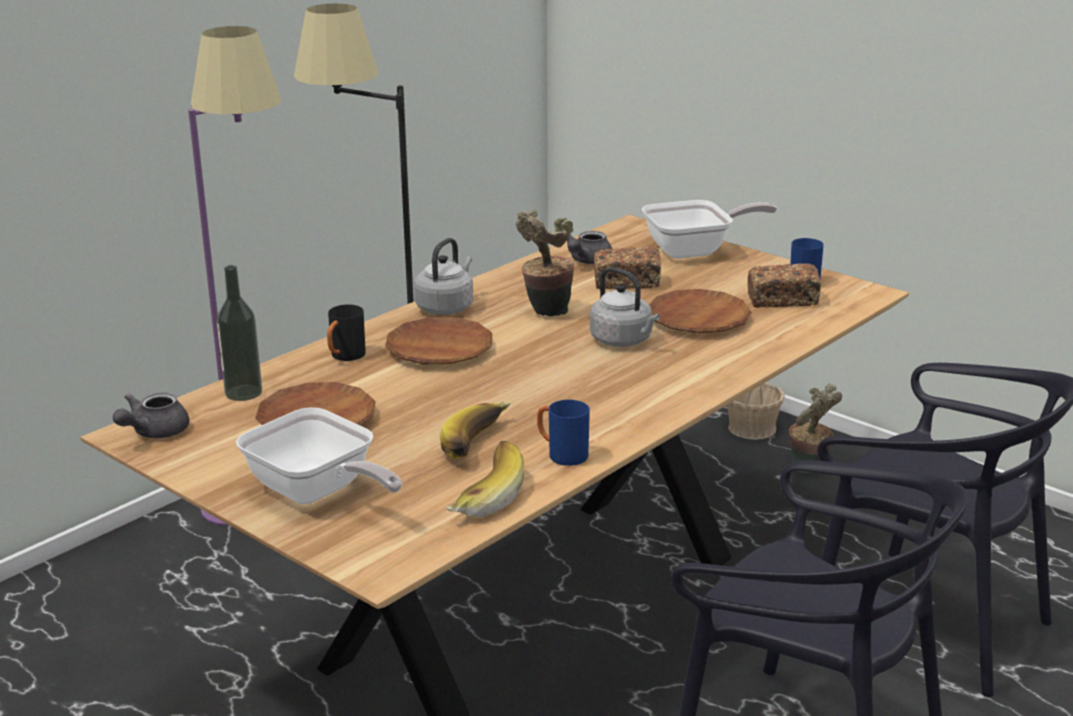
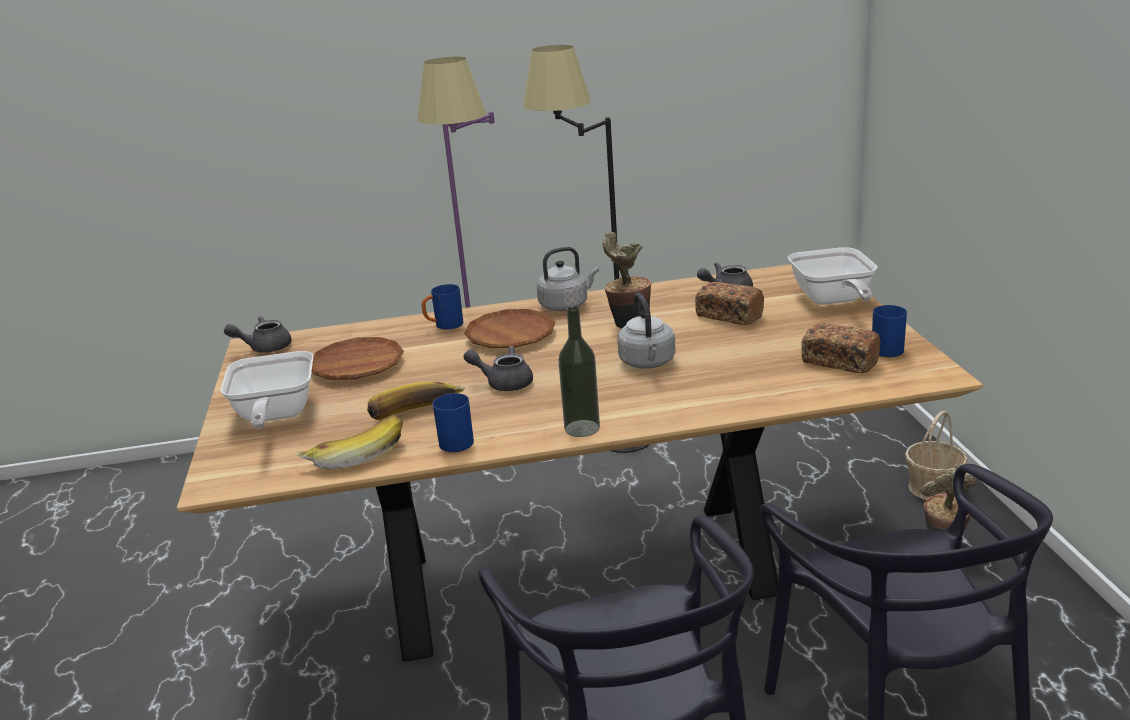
camera: 40 degrees right, 0 degrees up
bottle [217,265,262,401] -> bottle moved to [558,306,600,437]
black mug [327,304,366,361] -> blue mug [422,284,463,330]
frying pan [642,200,777,259] -> frying pan turned 60 degrees clockwise [788,247,878,305]
brown plate [649,289,752,333] -> none
none -> grey teapot [463,346,533,391]

